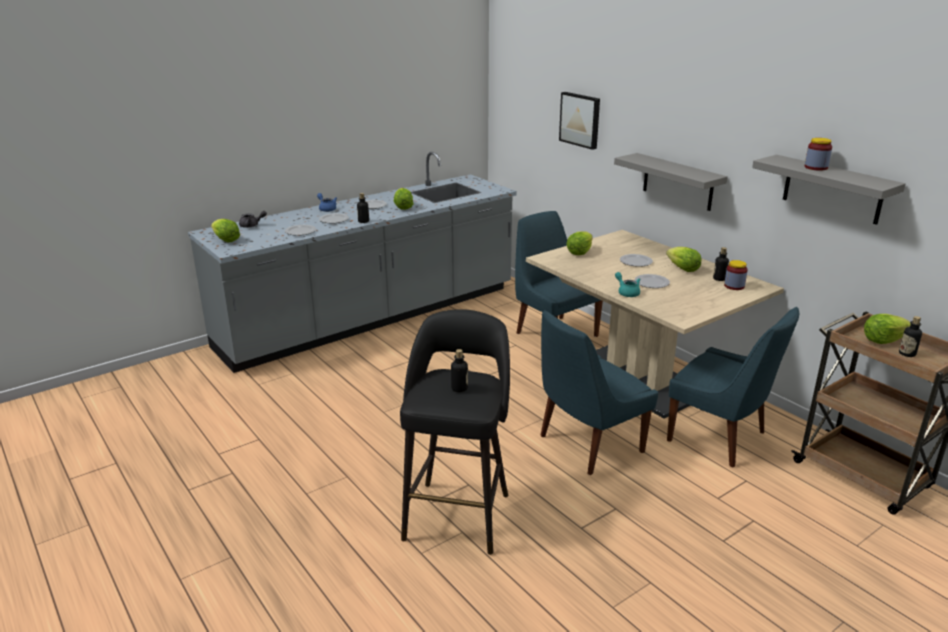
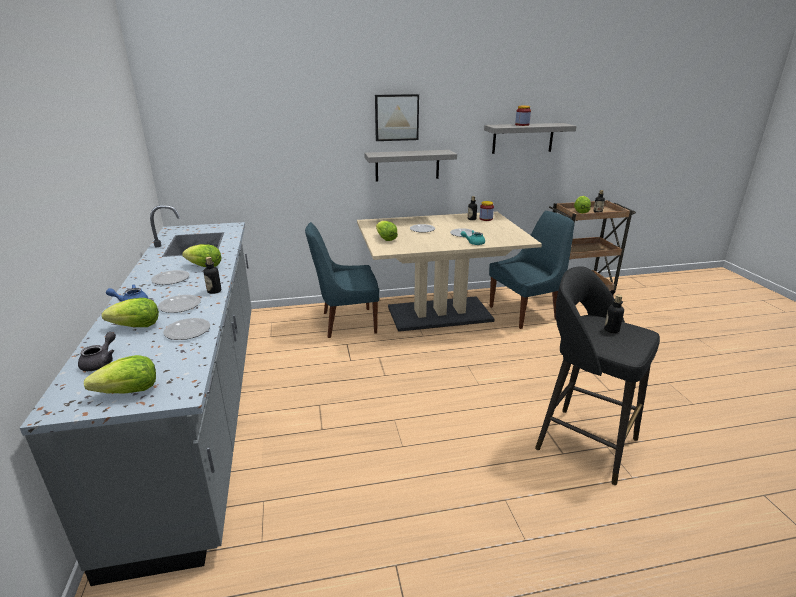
camera: 65 degrees left, 0 degrees up
blue chair [541,310,658,475] -> none
picture [559,92,600,150] -> picture moved to [375,94,419,141]
lettuce [666,247,701,272] -> lettuce moved to [102,298,159,327]

